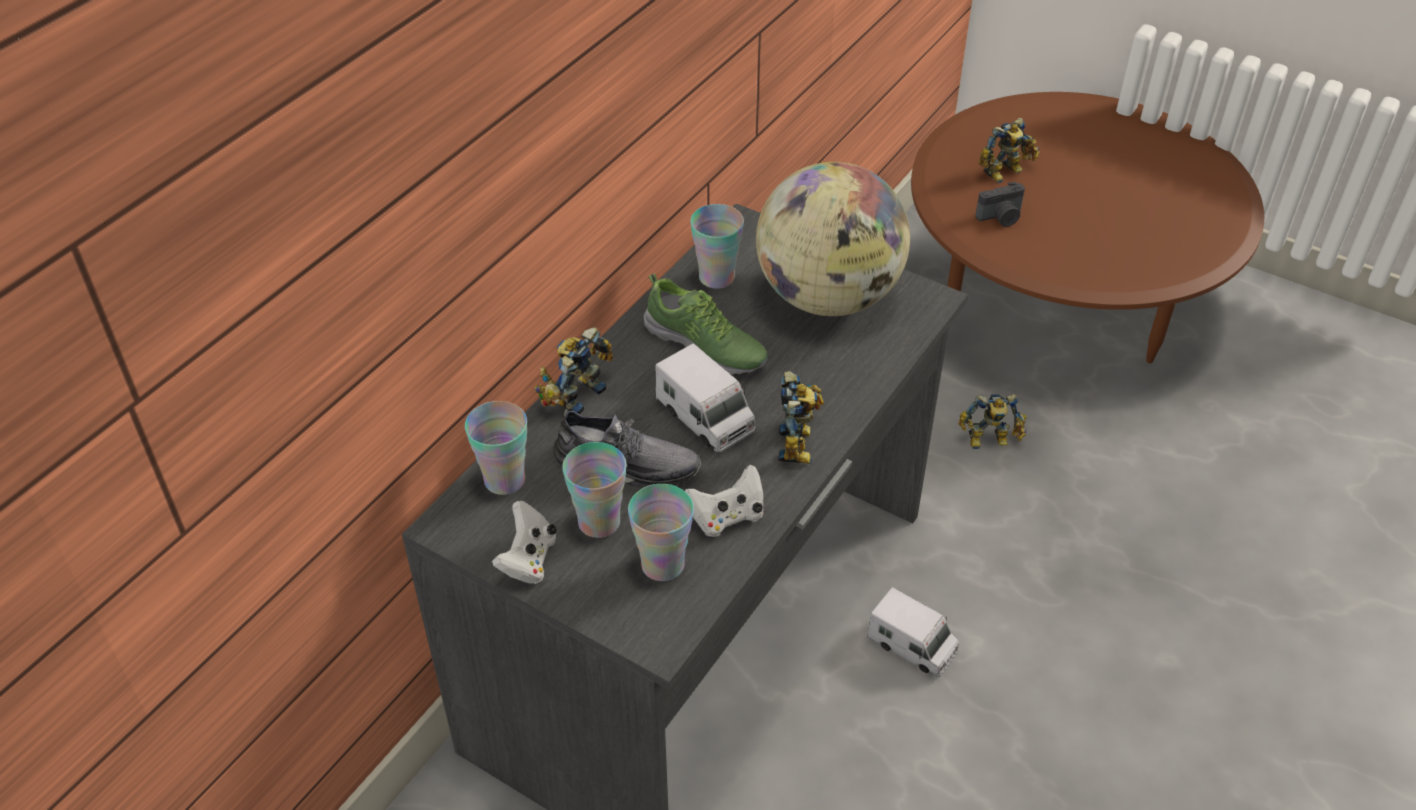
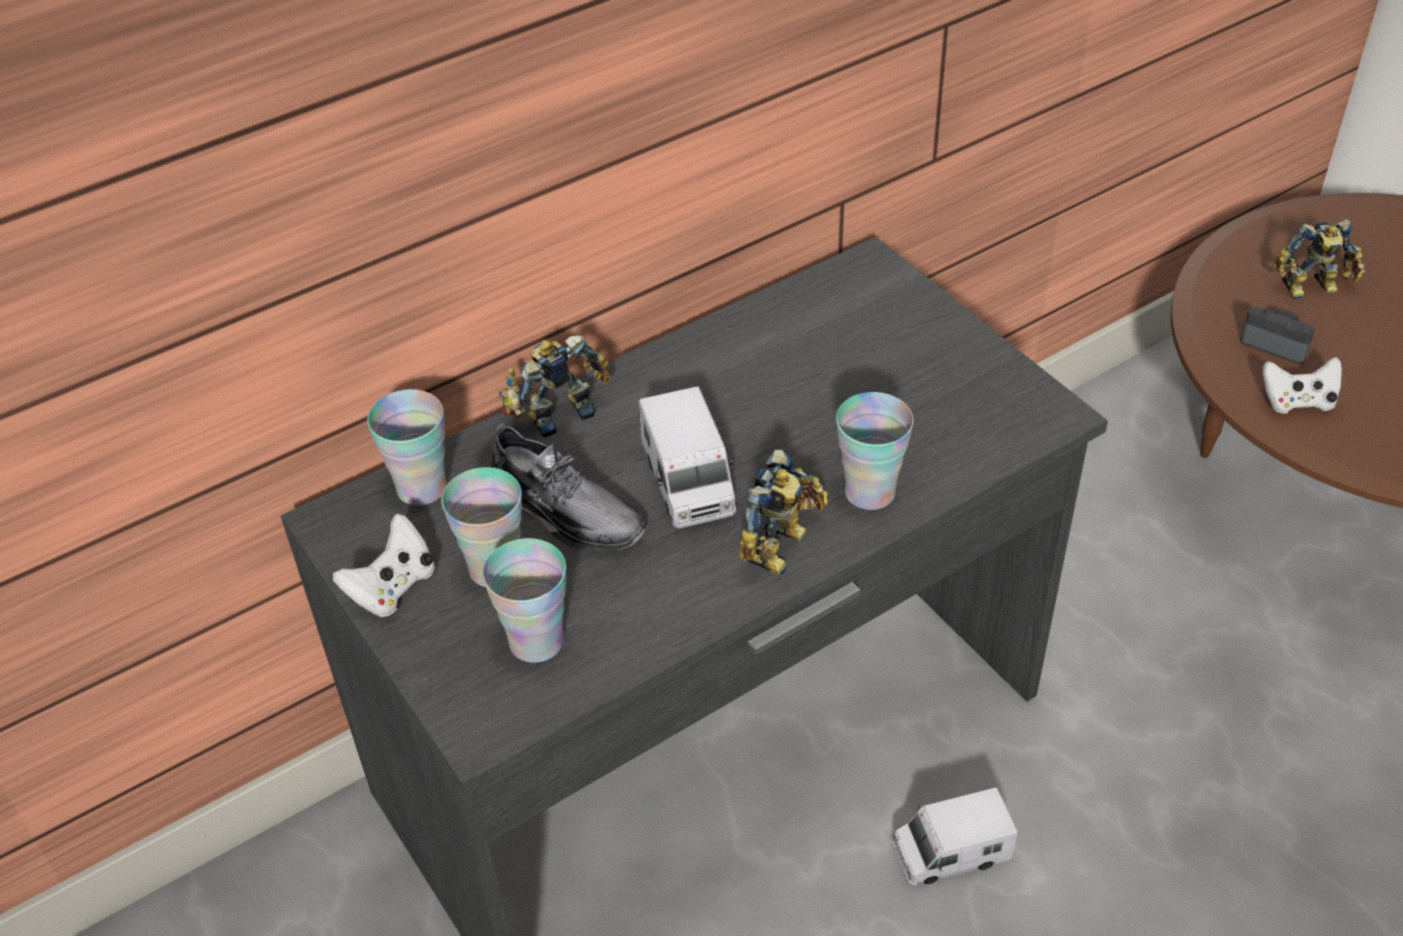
camera: 25 degrees right, 0 degrees up
shoe [644,273,767,374] -> none
white game controller [685,465,764,537] -> white game controller moved to [1262,357,1342,414]
cup [690,204,744,289] -> cup moved to [836,392,914,510]
globe [756,162,910,316] -> none
toy truck [867,587,959,677] -> toy truck turned 105 degrees clockwise [892,787,1018,886]
toy robot [958,394,1026,449] -> none
camera [975,182,1025,227] -> camera turned 150 degrees counterclockwise [1240,306,1315,364]

